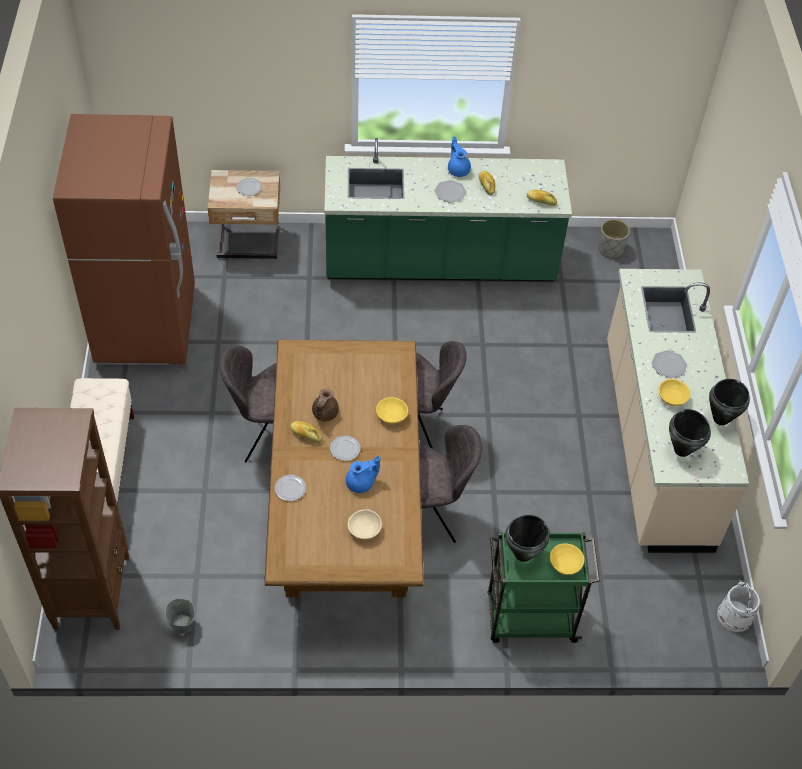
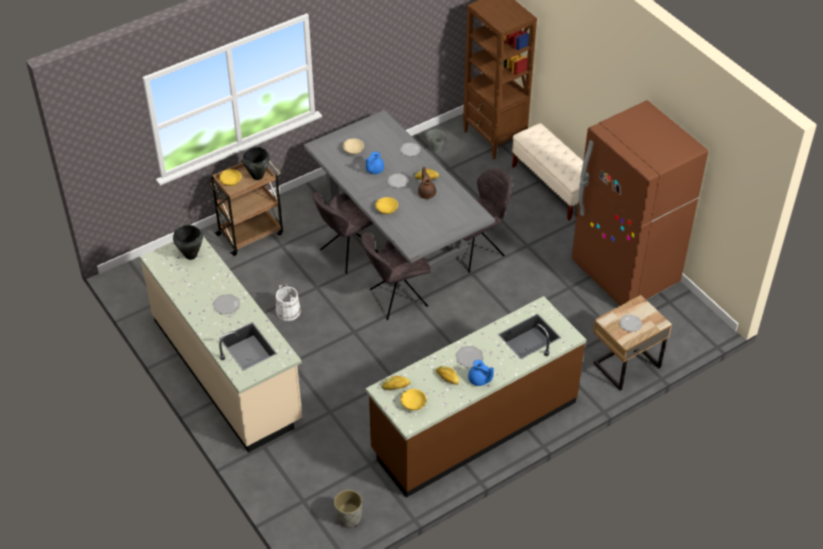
camera: 150 degrees right, 5 degrees down
brown dining table [264,340,424,597] -> grey dining table [304,110,495,290]
green counter [324,138,572,281] -> brown counter [366,296,587,498]
green cart [488,532,600,643] -> brown cart [207,160,283,256]
yellow bowl [659,379,690,406] -> yellow bowl moved to [401,389,427,410]
black cooking pot [709,379,750,425] -> none
white bucket [717,580,760,632] -> white bucket moved to [276,283,301,321]

